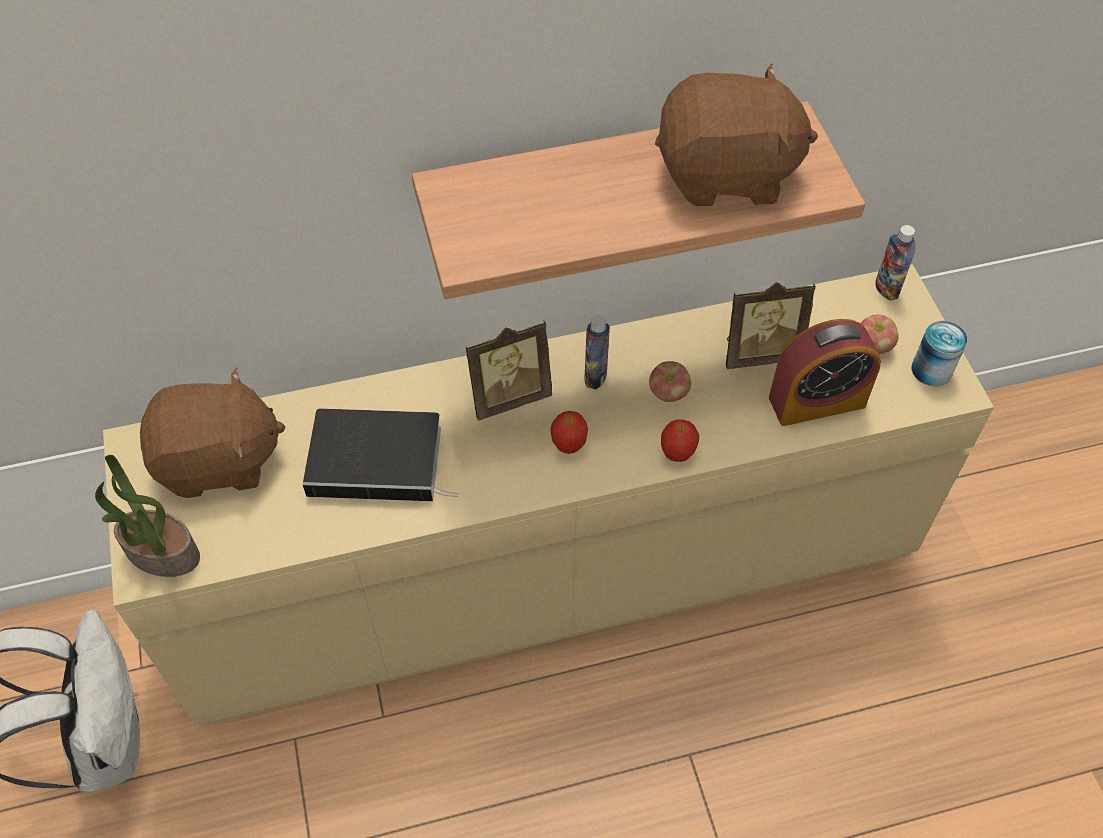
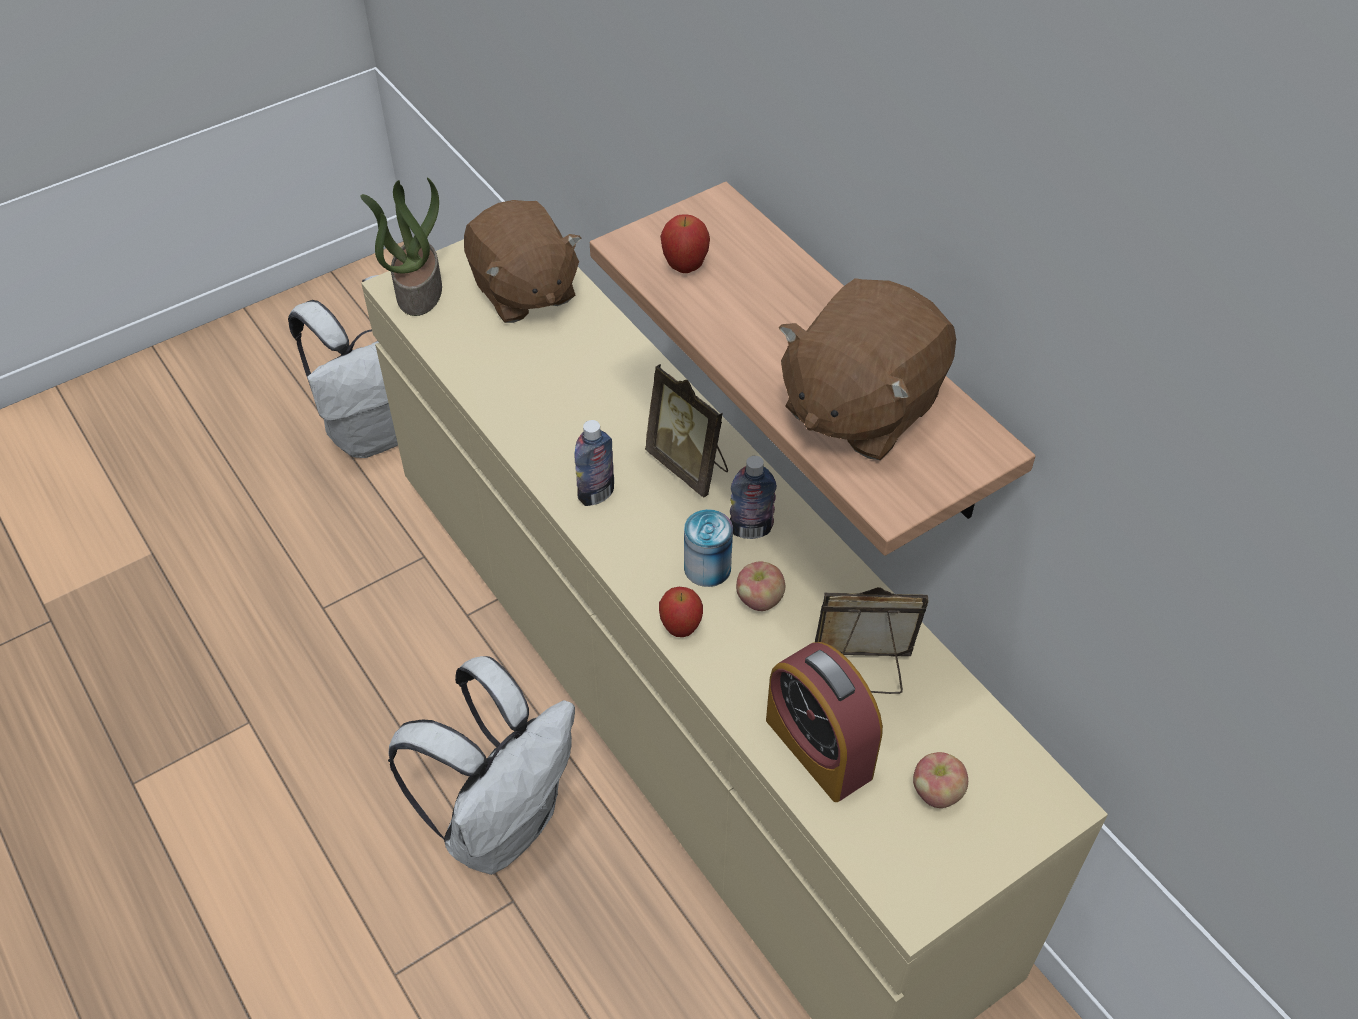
camera: 70 degrees right, 5 degrees down
book [303,408,459,501] -> none
apple [550,411,588,454] -> apple moved to [660,214,710,273]
brown plush toy [655,64,818,206] -> brown plush toy turned 60 degrees clockwise [779,278,956,460]
picture frame [726,282,816,369] -> picture frame turned 120 degrees clockwise [815,587,928,694]
bottle [875,225,916,301] -> bottle moved to [575,420,614,506]
can [912,321,967,386] -> can moved to [684,509,733,587]
none -> white backpack [388,656,575,875]

